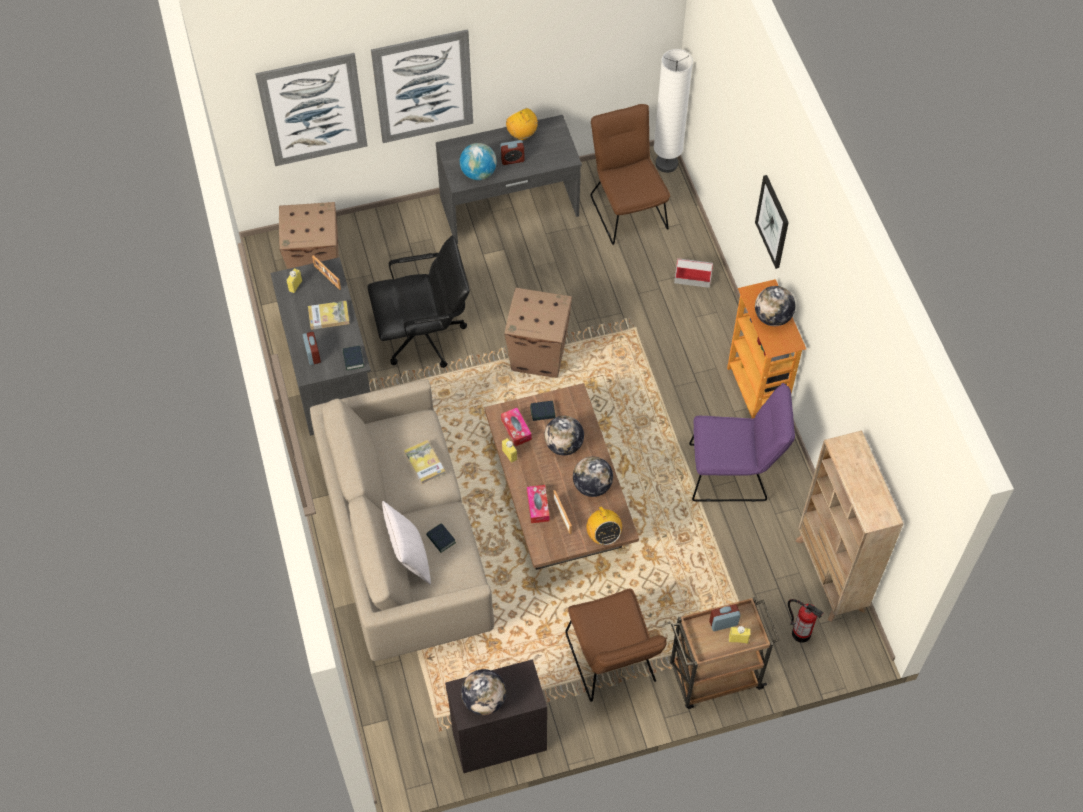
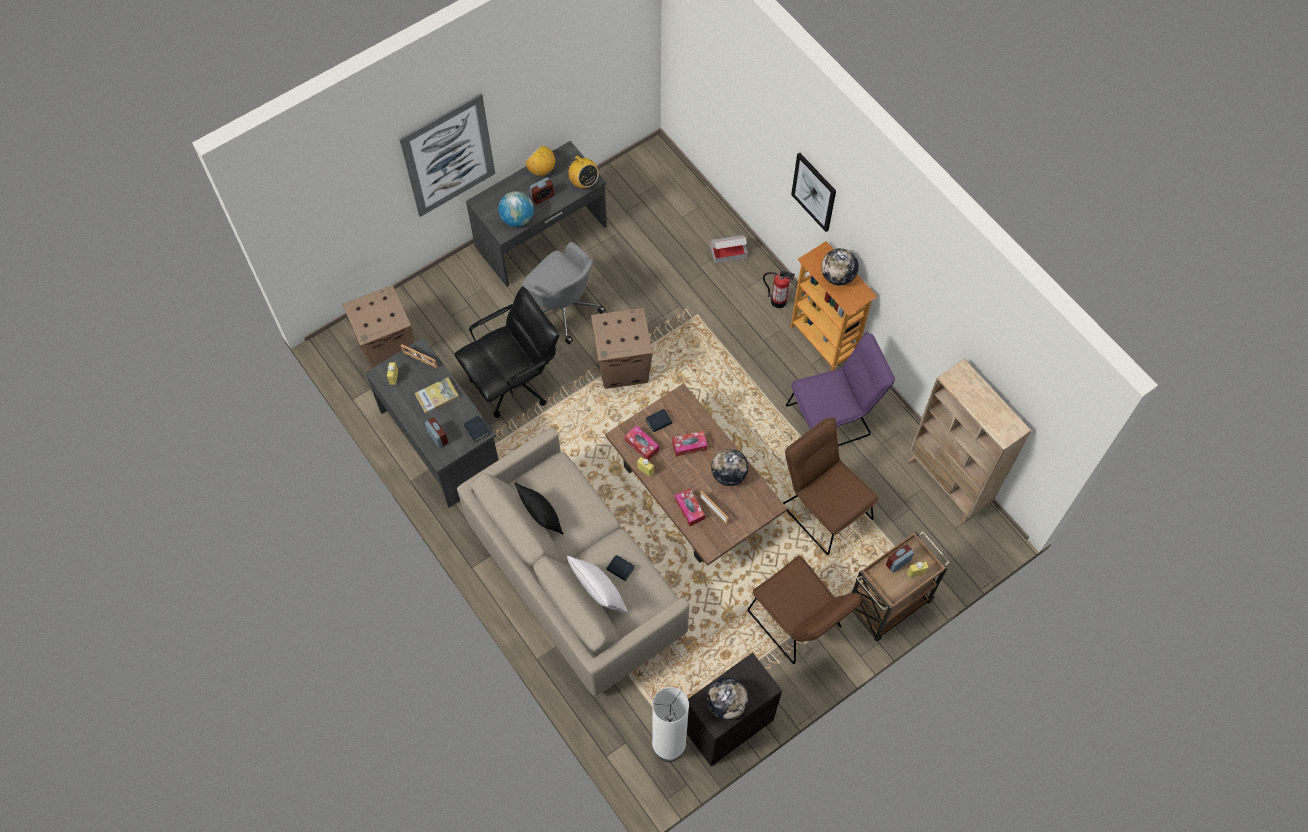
camera: 20 degrees left, 5 degrees up
picture [255,53,367,166] -> none
book [404,440,445,484] -> none
globe [544,416,584,455] -> tissue box [672,431,707,457]
radio [586,506,622,545] -> radio moved to [568,156,598,189]
brown chair [591,104,670,245] -> brown chair moved to [783,418,879,555]
white floor lamp [654,49,693,173] -> white floor lamp moved to [652,687,689,762]
fire extinguisher [788,599,824,643] -> fire extinguisher moved to [763,271,795,308]
none -> black pillow [515,482,564,535]
none -> grey office chair [522,242,605,344]

